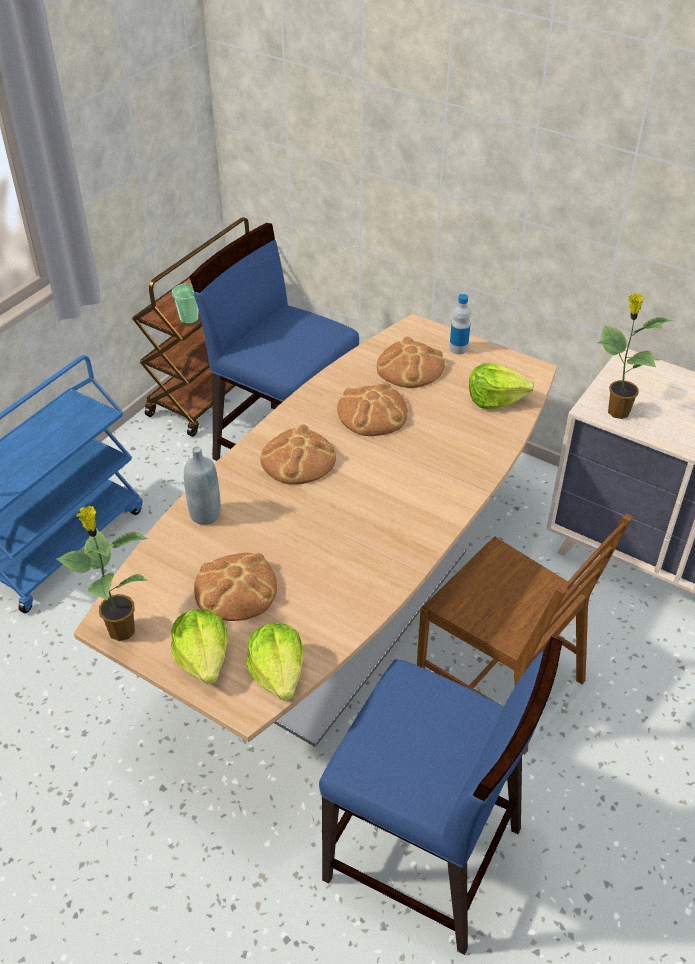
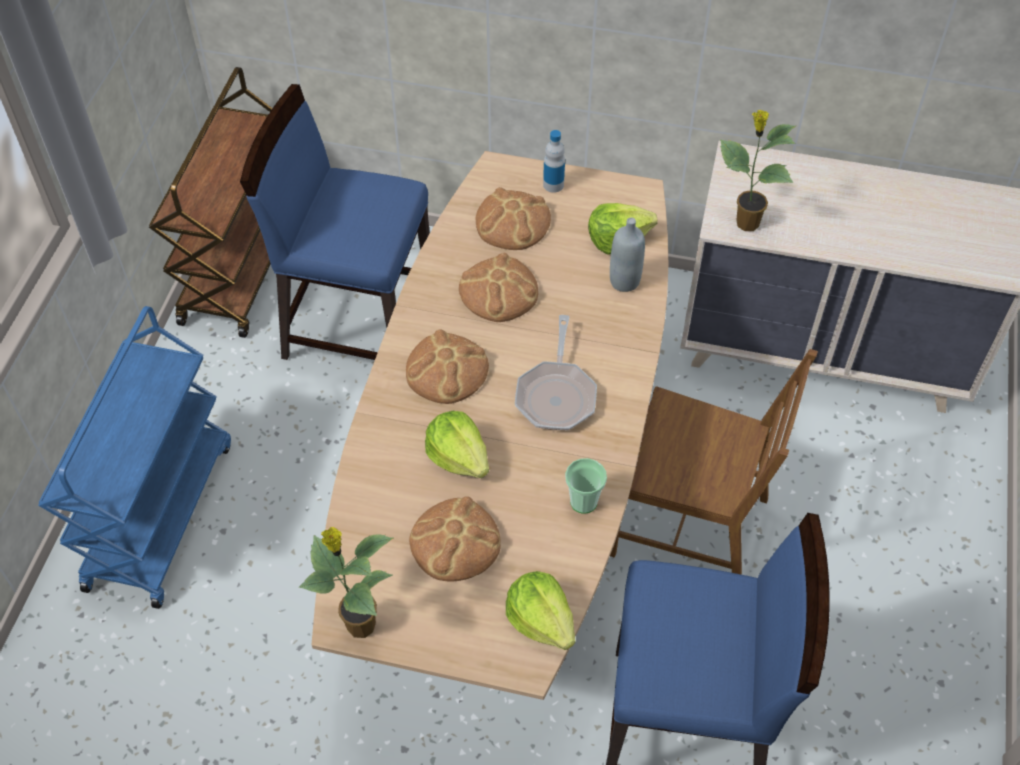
camera: 20 degrees left, 10 degrees up
lettuce [171,609,228,684] -> lettuce moved to [425,411,489,478]
cup [172,283,198,324] -> cup moved to [565,458,607,514]
grey bottle [184,446,221,525] -> grey bottle moved to [610,218,645,292]
none -> frying pan [515,315,597,430]

